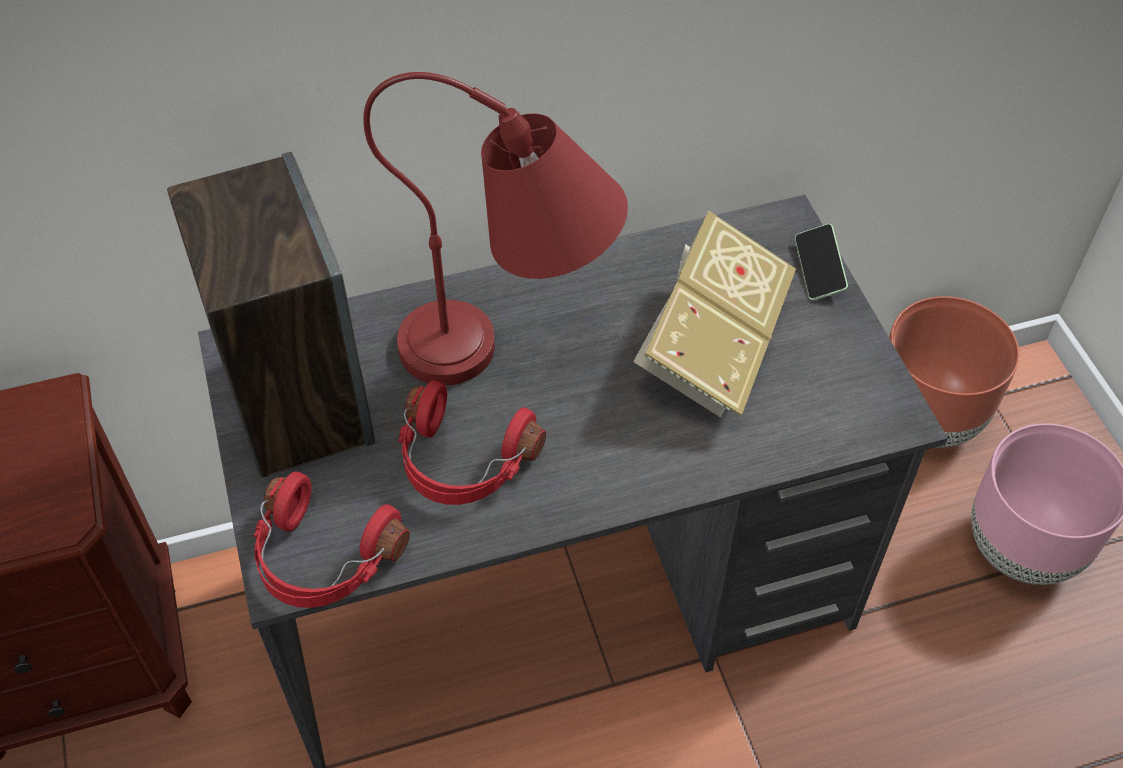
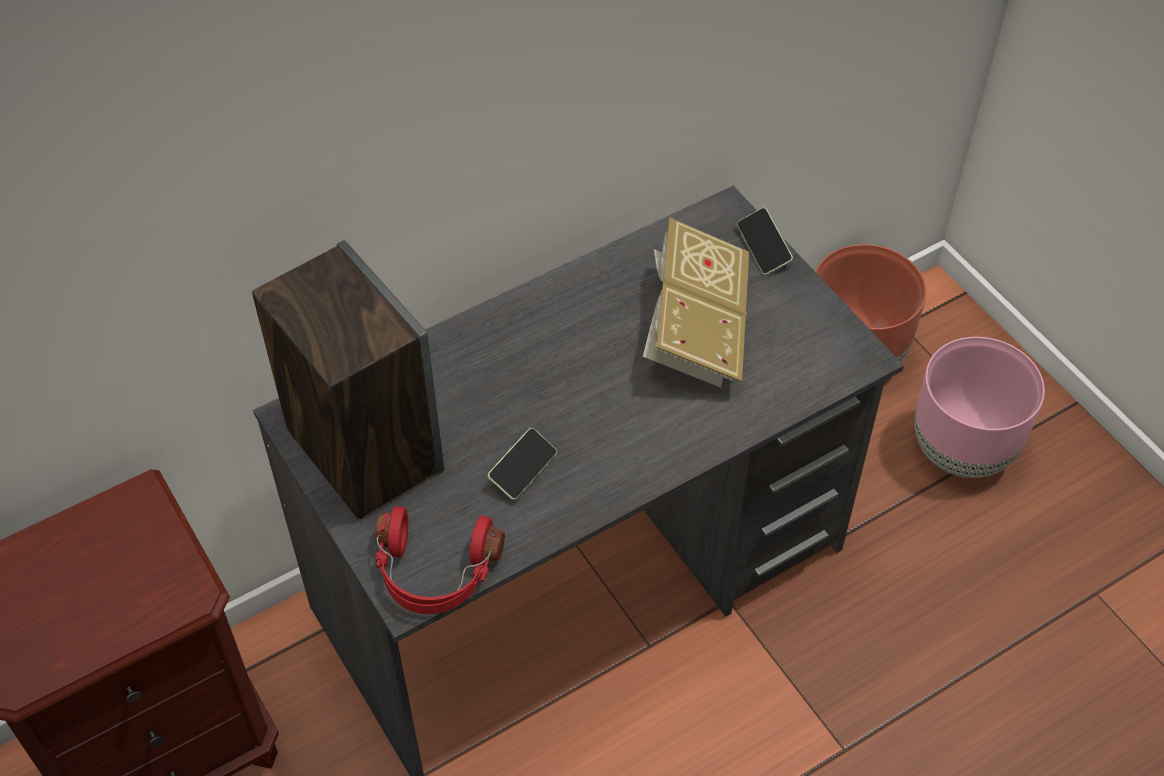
camera: 15 degrees left, 0 degrees up
red table lamp [363,72,628,385] -> none
red headphones [398,380,546,505] -> phone [488,428,557,500]

